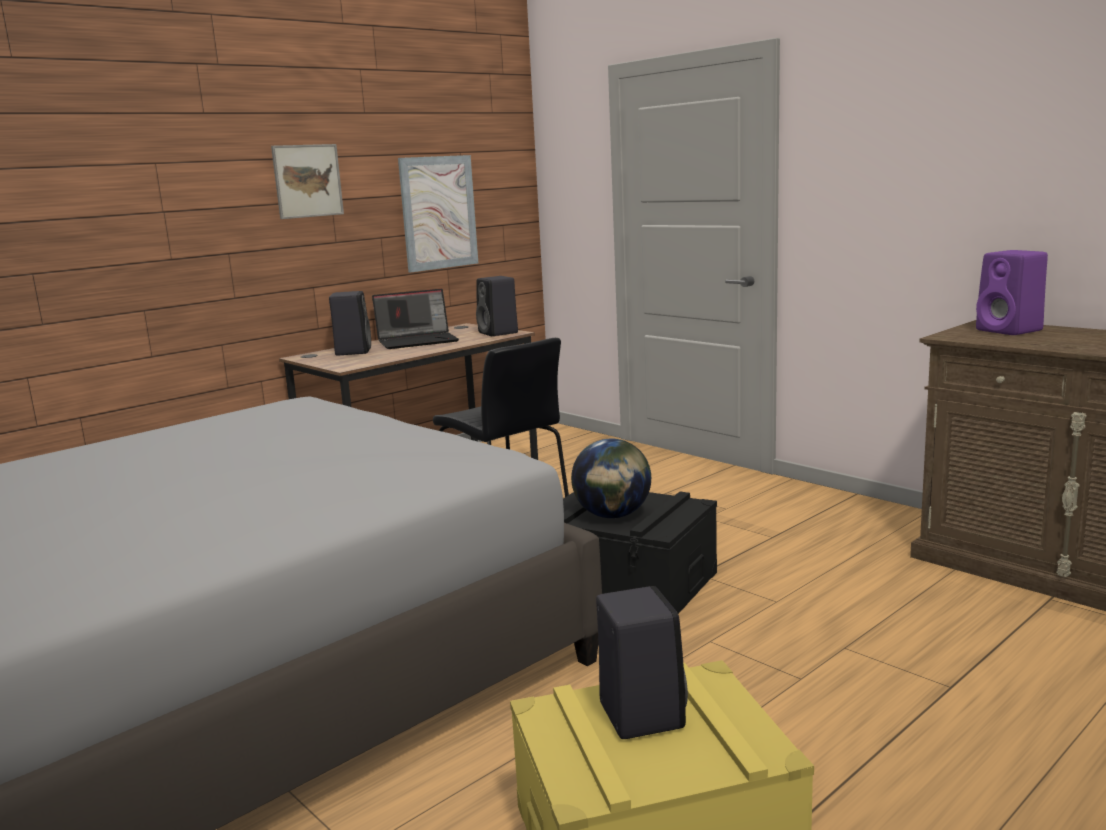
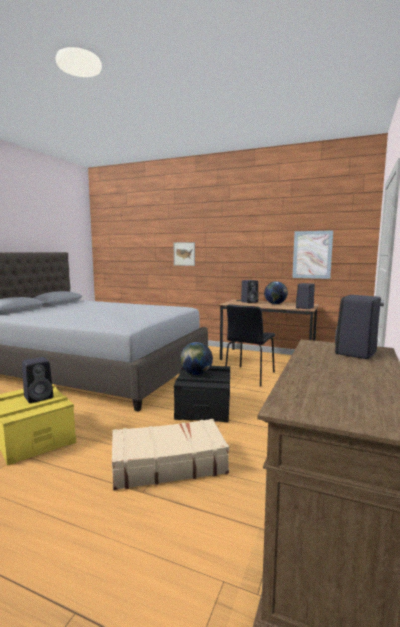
camera: 65 degrees right, 5 degrees down
picture [271,144,344,219] -> picture moved to [174,242,195,266]
laptop [372,289,459,349] -> globe [264,281,288,304]
purple speaker [976,250,1048,335] -> black speaker [335,295,381,359]
none -> beige suitcase [112,419,229,490]

